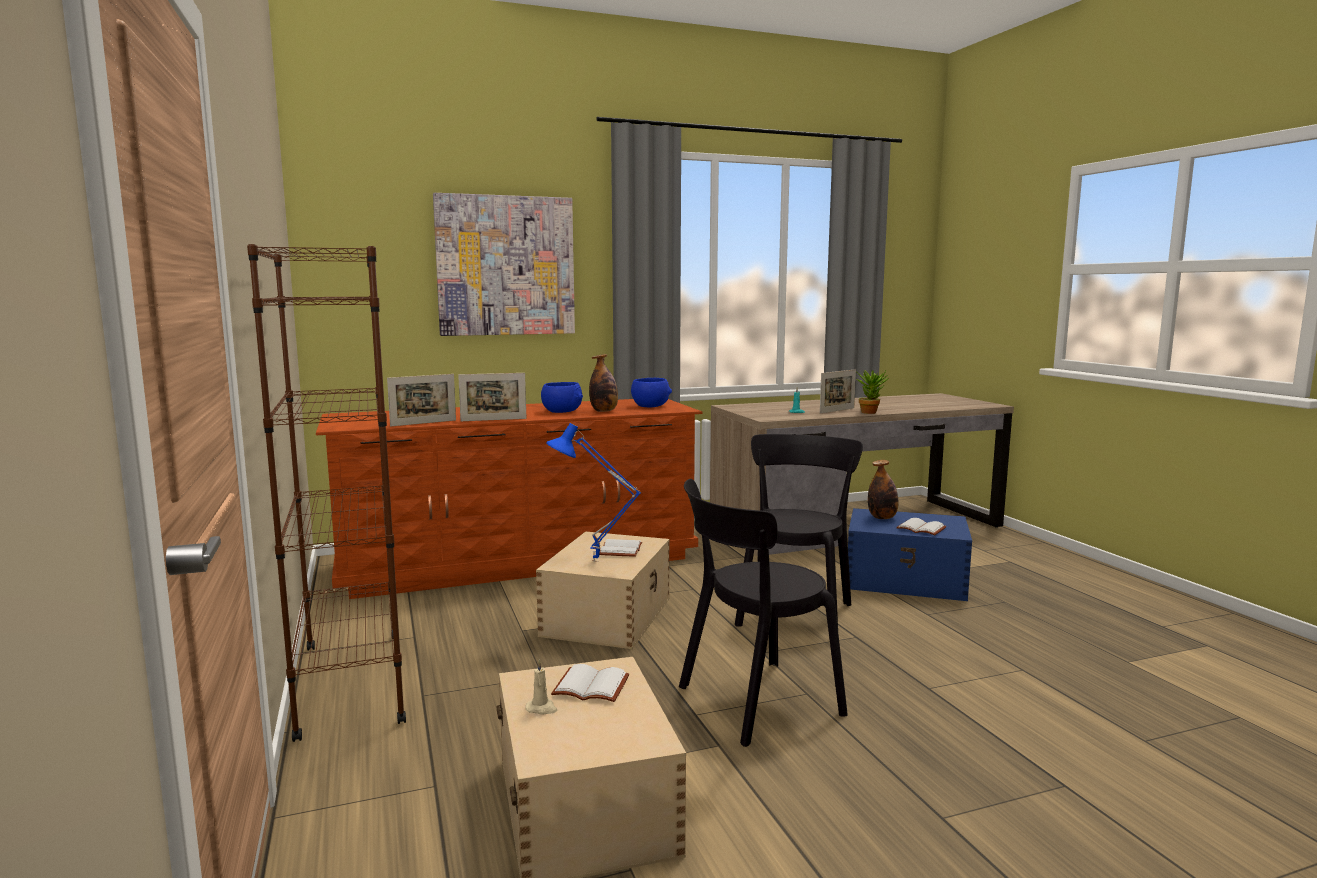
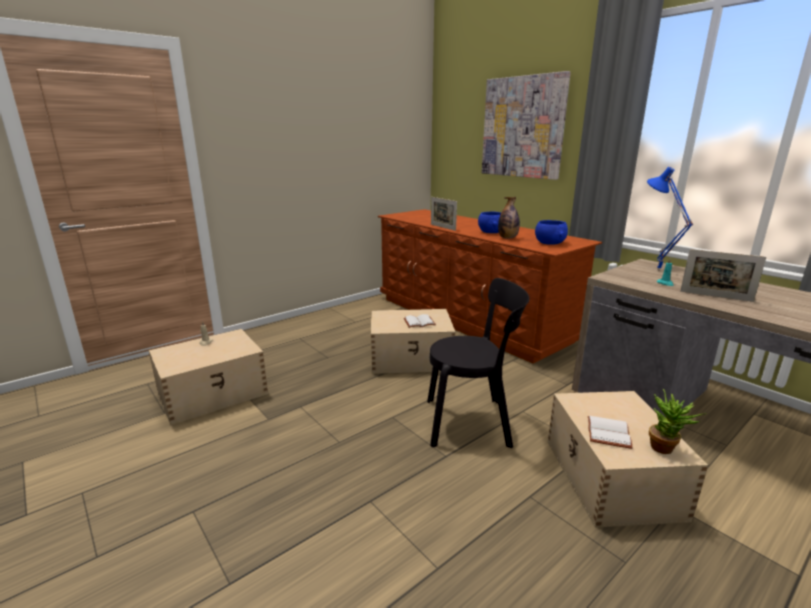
camera: 70 degrees right, 10 degrees up
brown bookcase [247,244,406,742] -> none
picture frame [387,374,456,426] -> none
blue table lamp [546,423,641,562] -> blue table lamp moved to [647,167,693,271]
white book [551,664,629,702] -> none
black chair [679,479,848,747] -> none
blue storage box [848,508,972,601] -> beige storage box [548,391,708,527]
potted plant [855,370,888,414] -> potted plant moved to [649,389,706,454]
bottle [868,460,898,519] -> none

